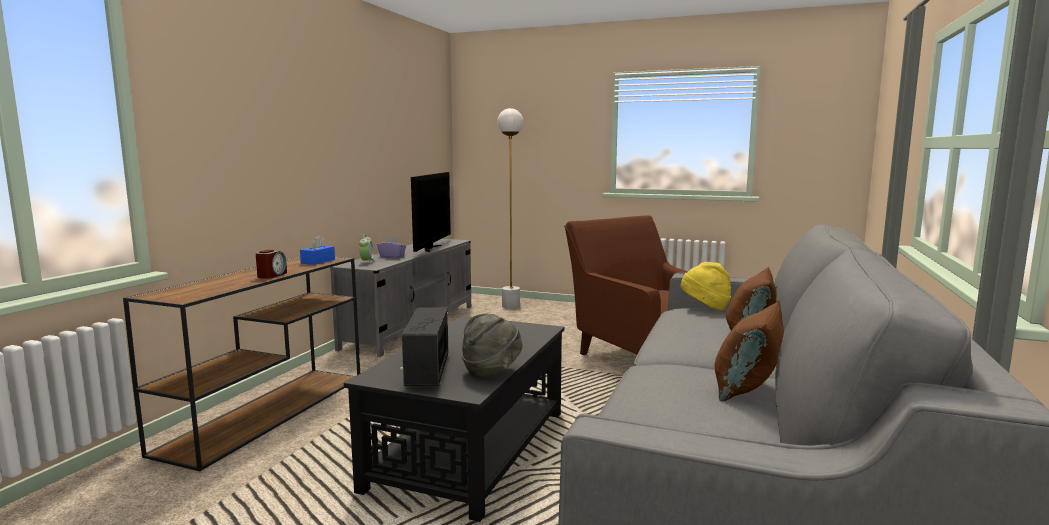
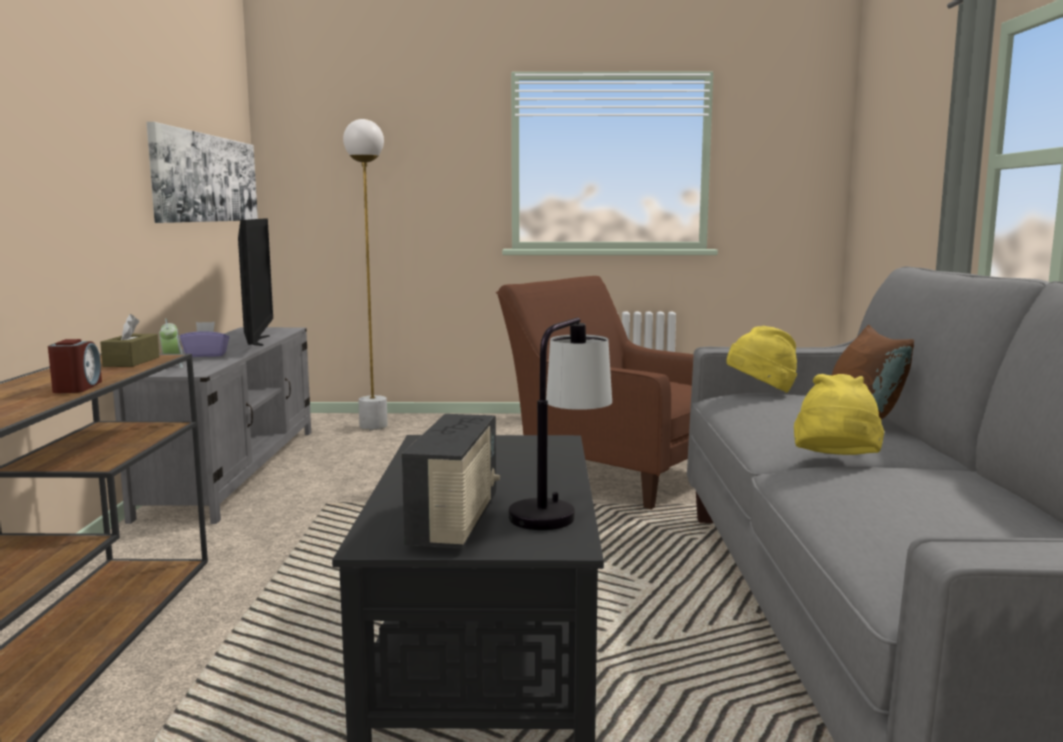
camera: 20 degrees left, 0 degrees up
blue tissue box [300,235,335,265] -> brown tissue box [100,314,160,367]
radio [400,307,449,386] -> radio turned 150 degrees counterclockwise [402,414,500,549]
grey hat [462,314,522,378] -> table lamp [508,317,612,530]
brown pillow [714,301,784,401] -> none
none -> picture [147,122,258,223]
none -> yellow hat [794,374,884,455]

